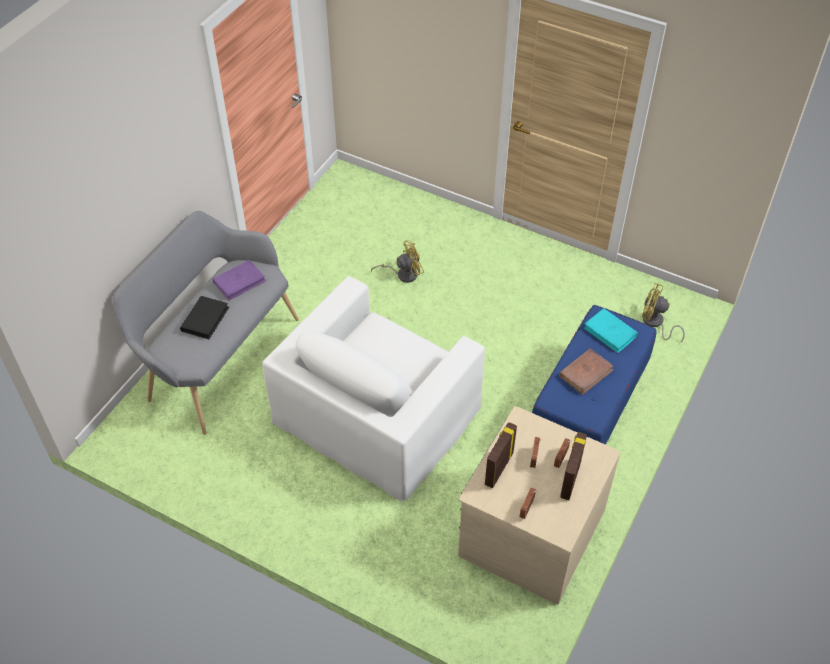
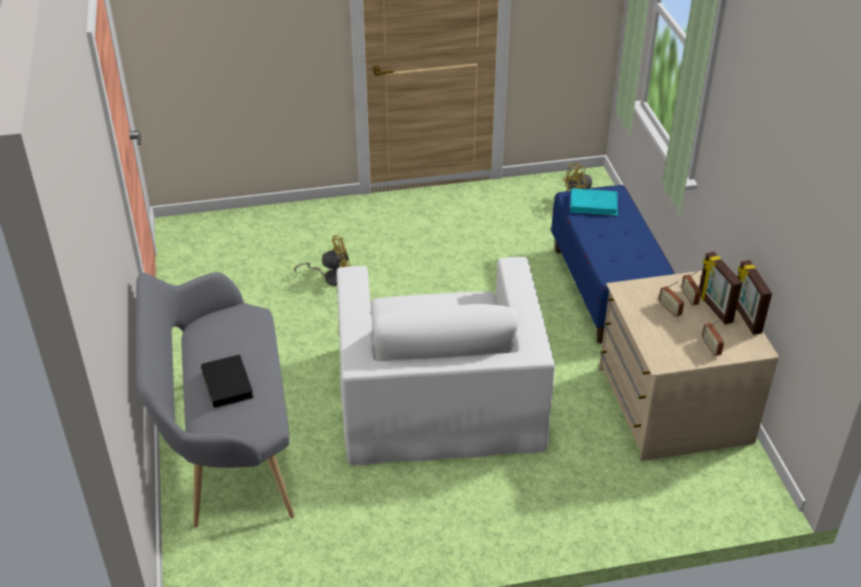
camera: 40 degrees left, 10 degrees down
purple book [213,260,267,300] -> none
yellow fan [371,240,424,283] -> yellow fan turned 45 degrees clockwise [294,235,351,286]
picture frame [485,422,517,489] -> picture frame moved to [736,260,772,335]
brown book [559,348,614,395] -> none

